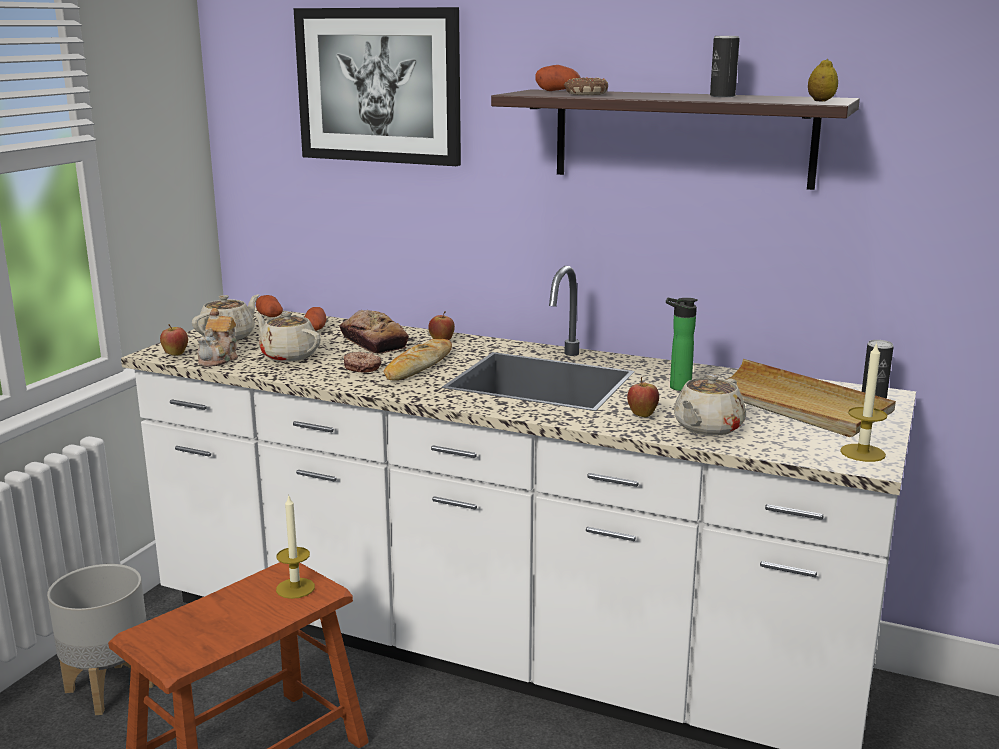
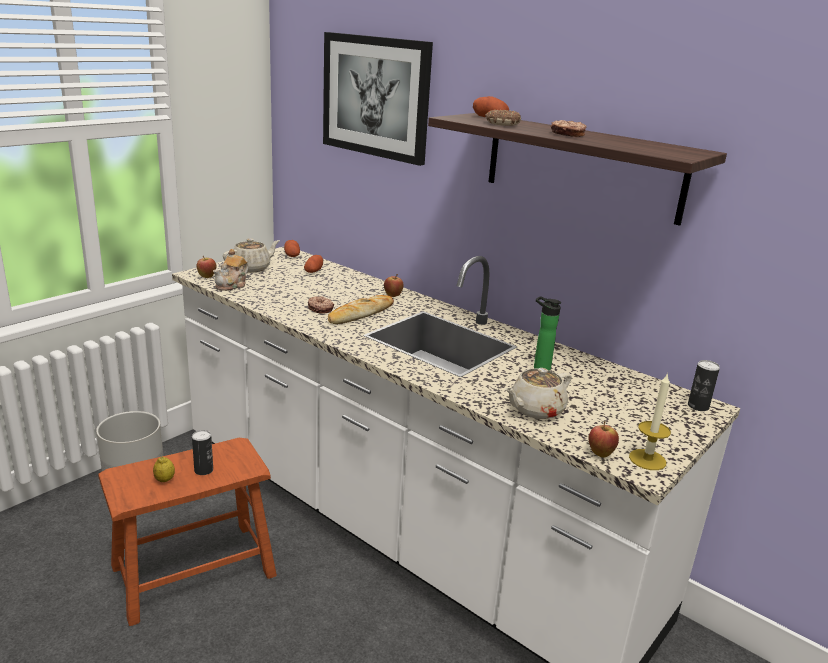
camera: 15 degrees right, 5 degrees up
beige teapot [254,311,321,362] -> none
candle [276,496,315,599] -> none
bread [339,310,409,354] -> none
apple [627,377,659,417] -> apple moved to [589,421,619,458]
can [710,36,740,97] -> can moved to [192,430,213,475]
beige tray [726,359,896,437] -> none
lemon [808,59,838,102] -> lemon moved to [153,457,175,482]
none -> donut [551,120,587,137]

